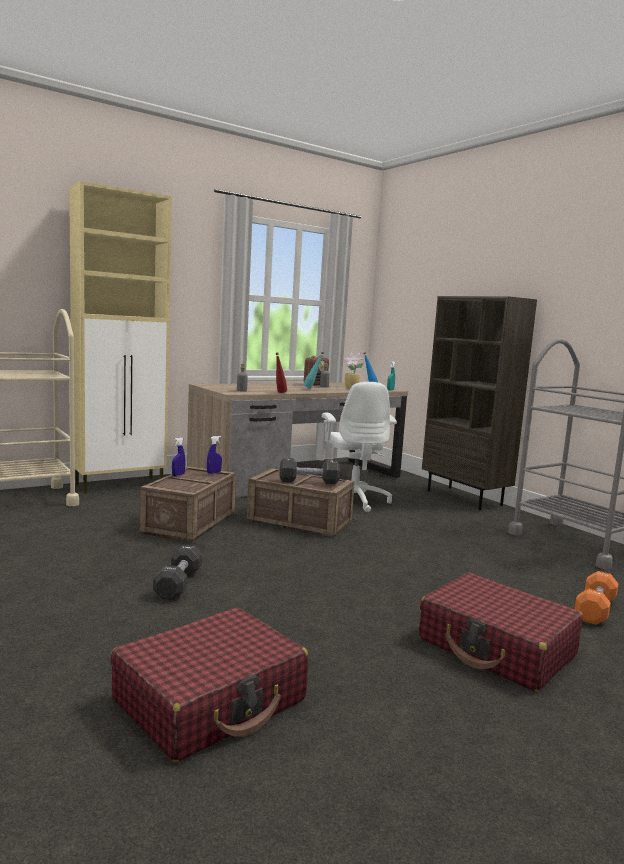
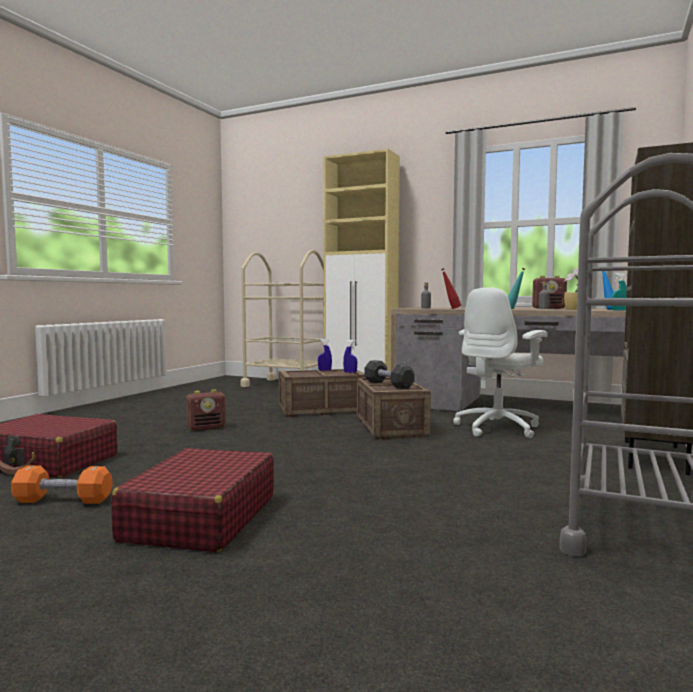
camera: 60 degrees right, 5 degrees down
black dumbbell [153,545,202,600] -> radio [186,390,226,431]
orange dumbbell [575,571,618,625] -> orange dumbbell moved to [11,465,113,504]

